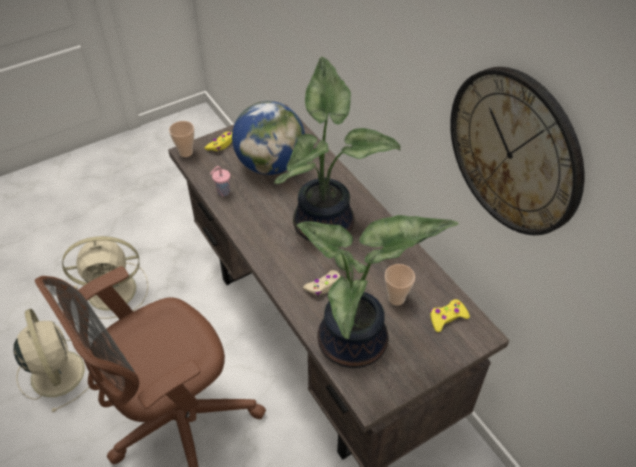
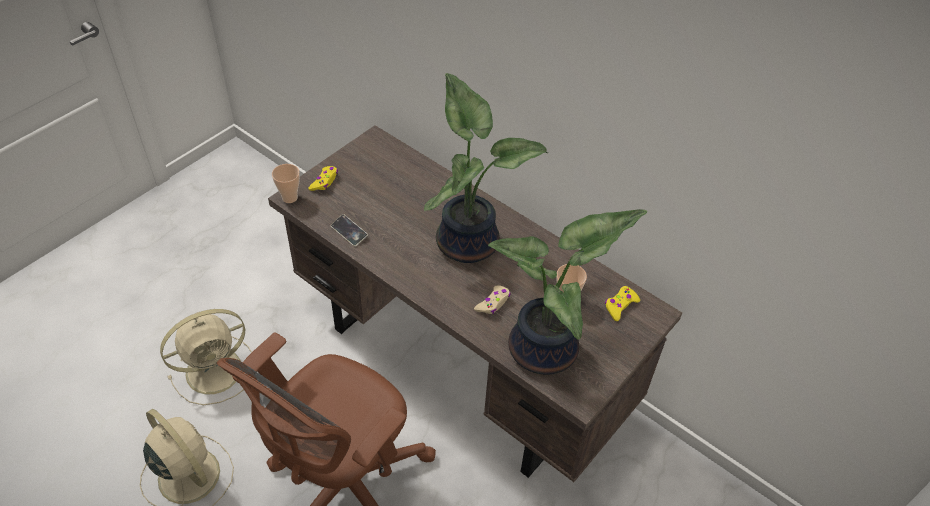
camera: 20 degrees left, 0 degrees up
pink cup [210,166,230,196] -> phone [331,214,368,247]
globe [232,101,305,175] -> none
wall clock [450,67,584,235] -> none

